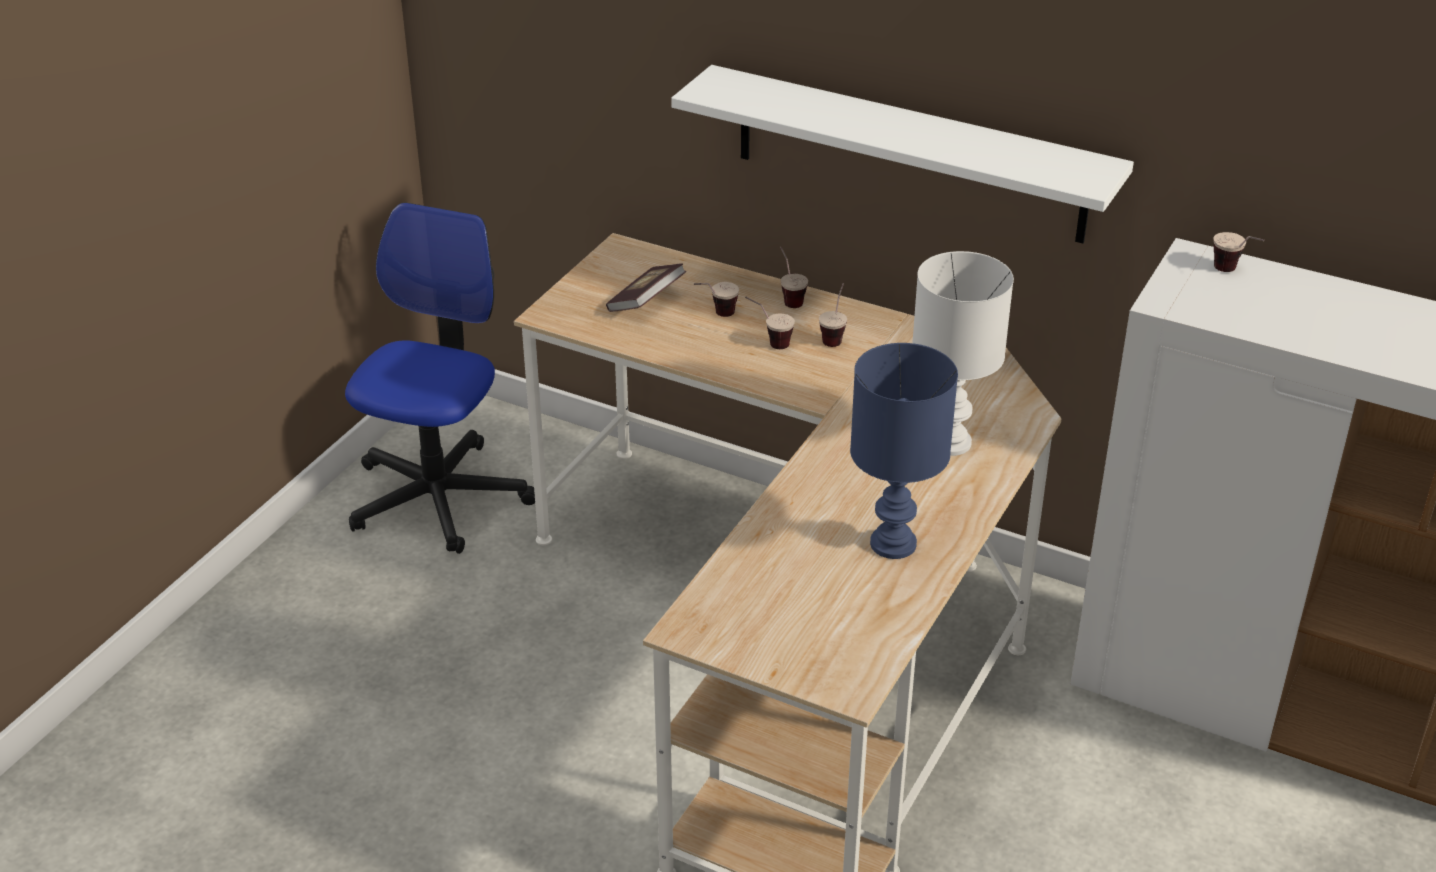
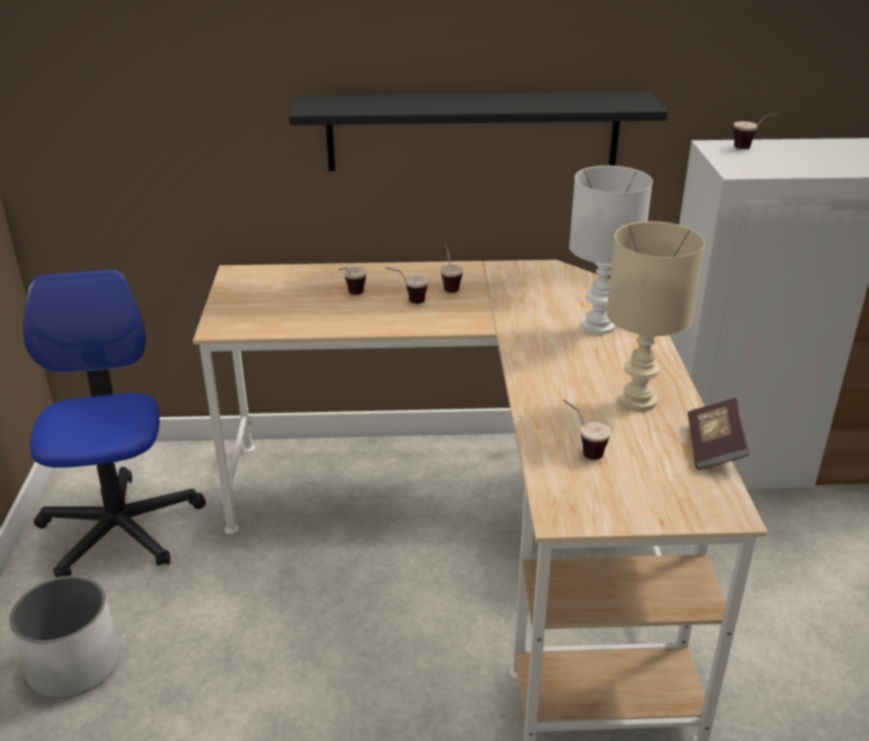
camera: 30 degrees left, 5 degrees down
book [606,264,686,312] -> book moved to [688,398,749,470]
white shelf [671,65,1134,243] -> black shelf [289,92,668,171]
cup [780,247,808,308] -> cup moved to [563,399,611,460]
blue table lamp [850,343,958,559] -> beige table lamp [606,221,705,411]
none -> white planter [9,576,120,698]

